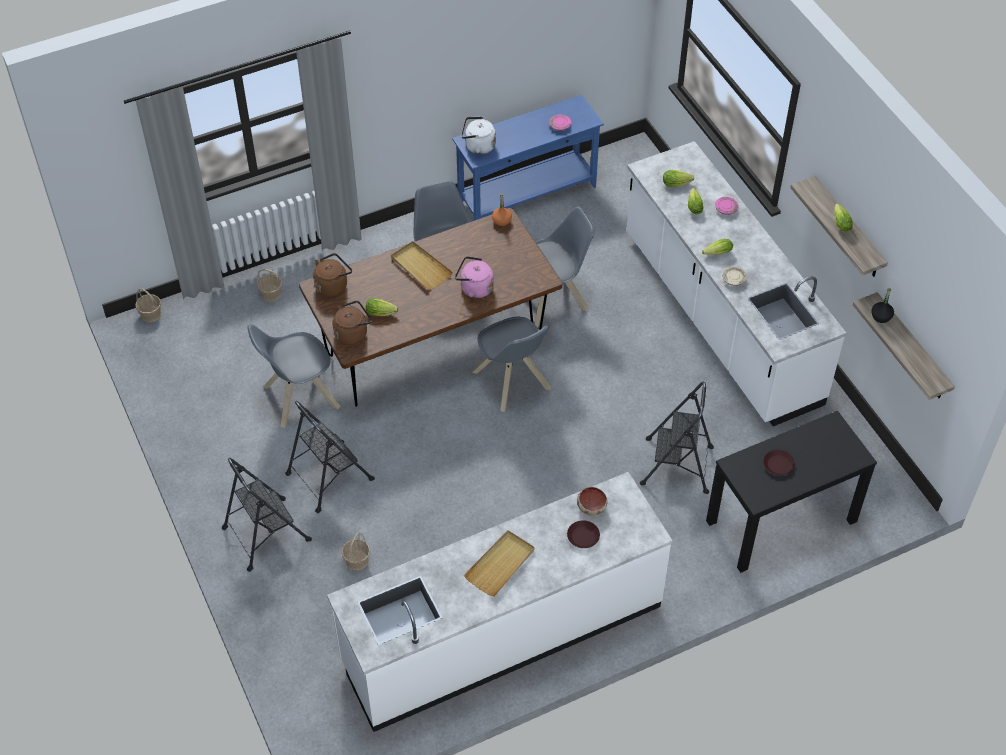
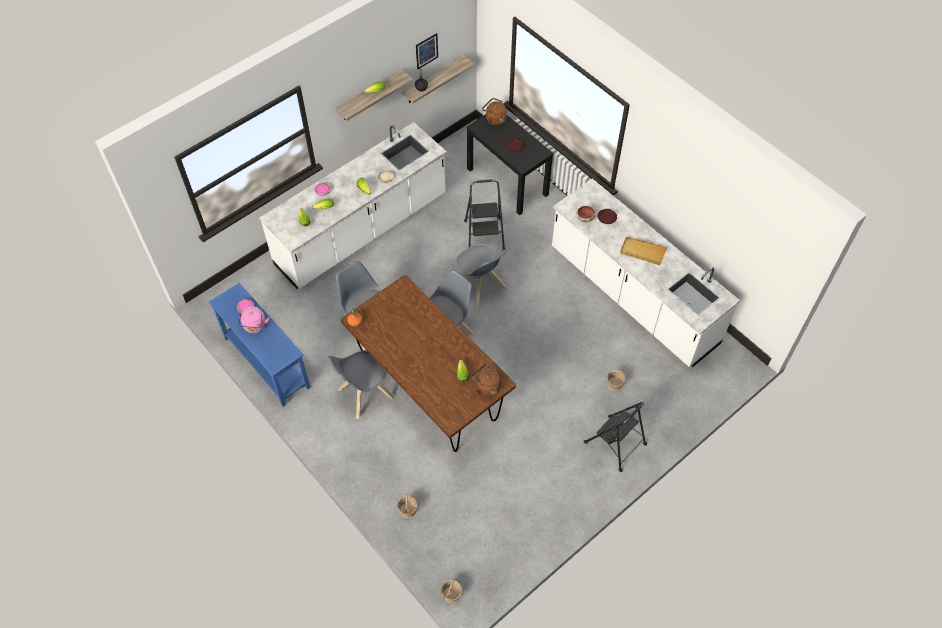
camera: 105 degrees left, 5 degrees up
grey chair [247,324,340,428] -> grey chair moved to [457,243,507,308]
black step ladder [285,401,375,513] -> none
brown kettle [313,253,352,297] -> brown kettle moved to [482,98,507,125]
beige tray [391,241,453,290] -> none
pink kettle [455,256,494,298] -> pink kettle moved to [238,306,269,333]
white kettle [461,116,496,154] -> none
none -> picture [416,33,438,70]

